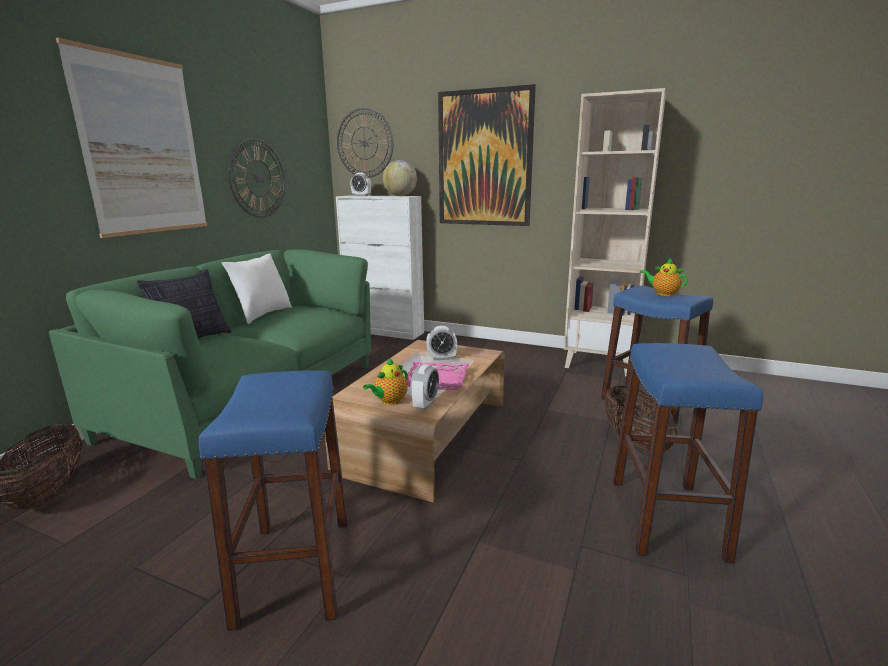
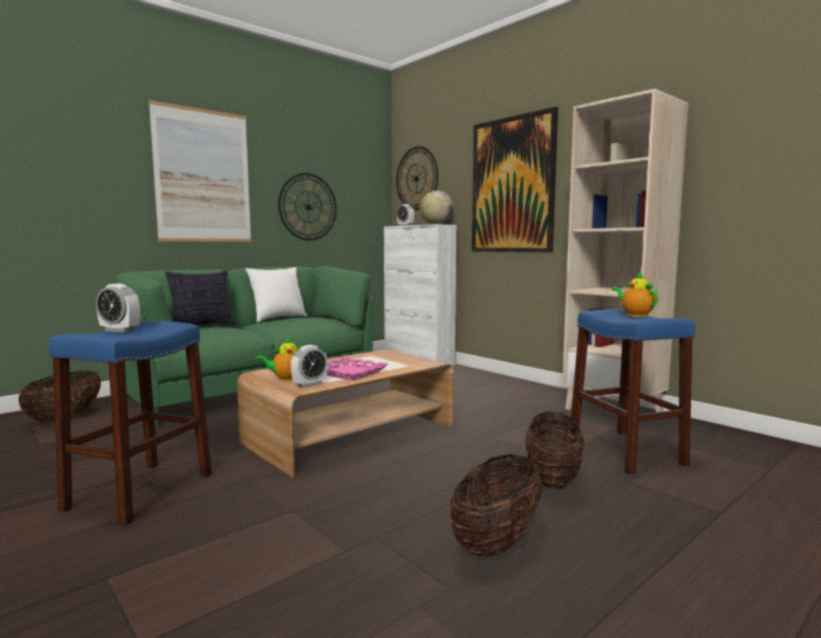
camera: 25 degrees right, 10 degrees down
alarm clock [426,326,457,360] -> alarm clock moved to [96,284,140,332]
blue stool [613,343,763,564] -> basket [450,454,543,558]

